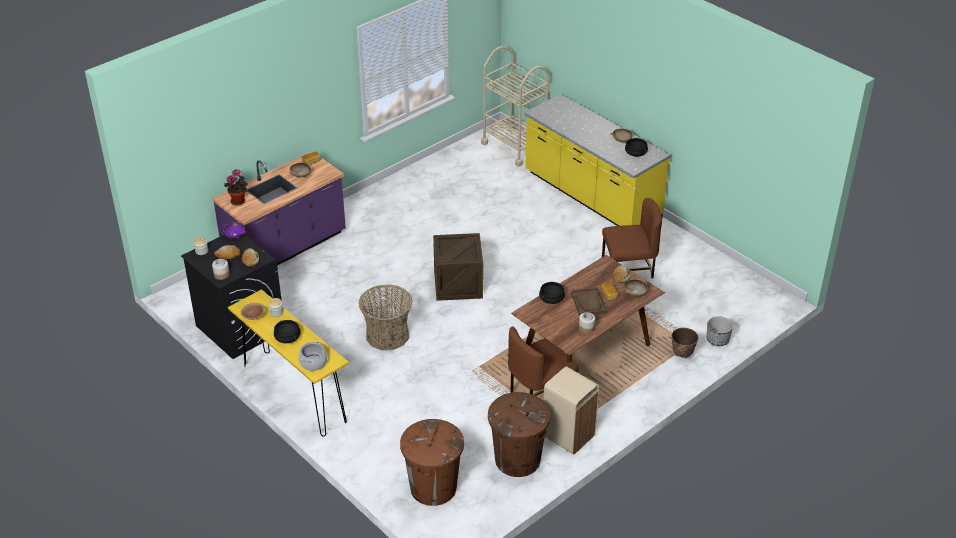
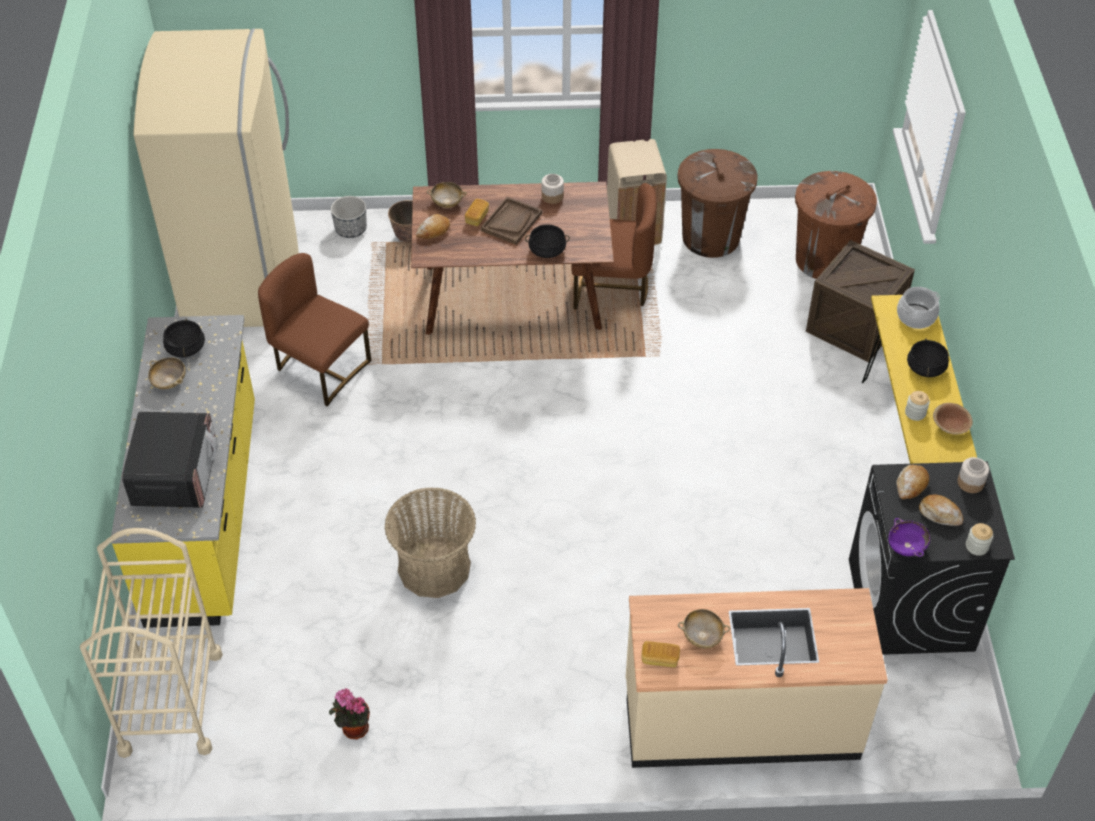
camera: 140 degrees left, 10 degrees up
purple counter [212,151,346,265] -> beige counter [626,588,888,768]
potted plant [224,169,248,206] -> potted plant moved to [329,688,370,739]
basket [359,285,413,350] -> basket moved to [384,487,476,598]
crate [433,233,483,301] -> crate moved to [806,240,915,362]
none -> microwave [122,412,217,508]
none -> beige fridge [133,28,299,327]

